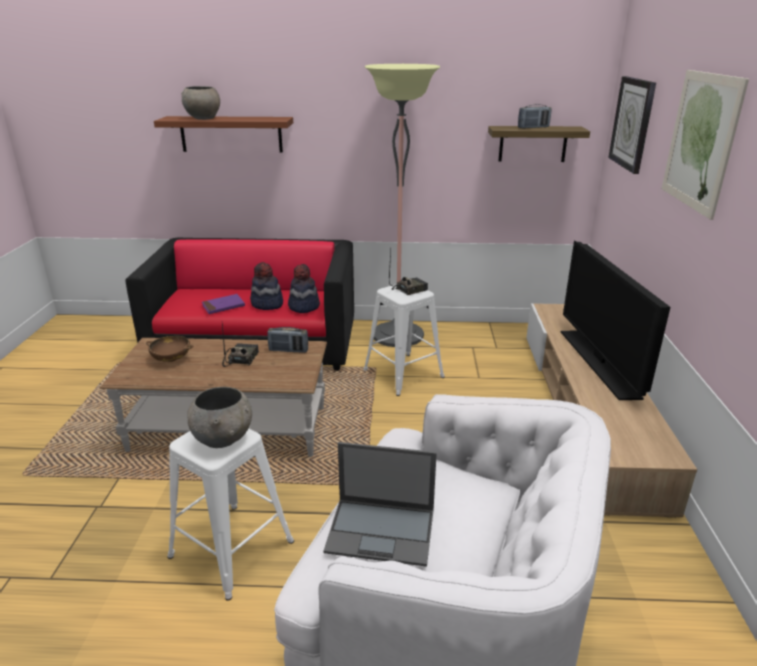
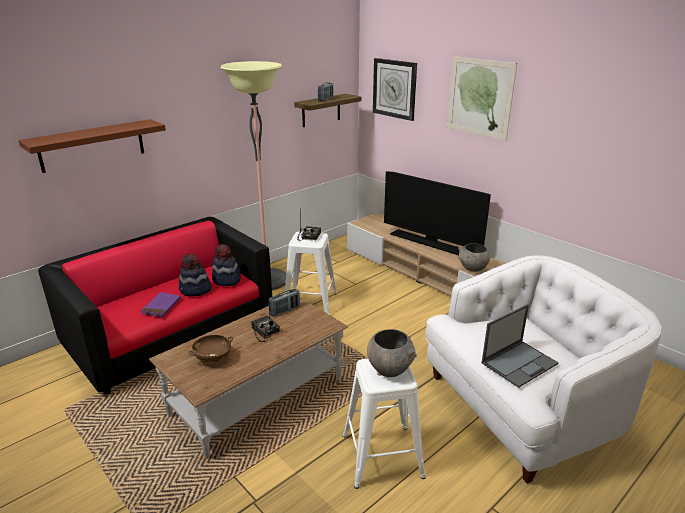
camera: 45 degrees left, 0 degrees up
grey bowl [181,86,220,120] -> grey bowl moved to [458,243,490,272]

